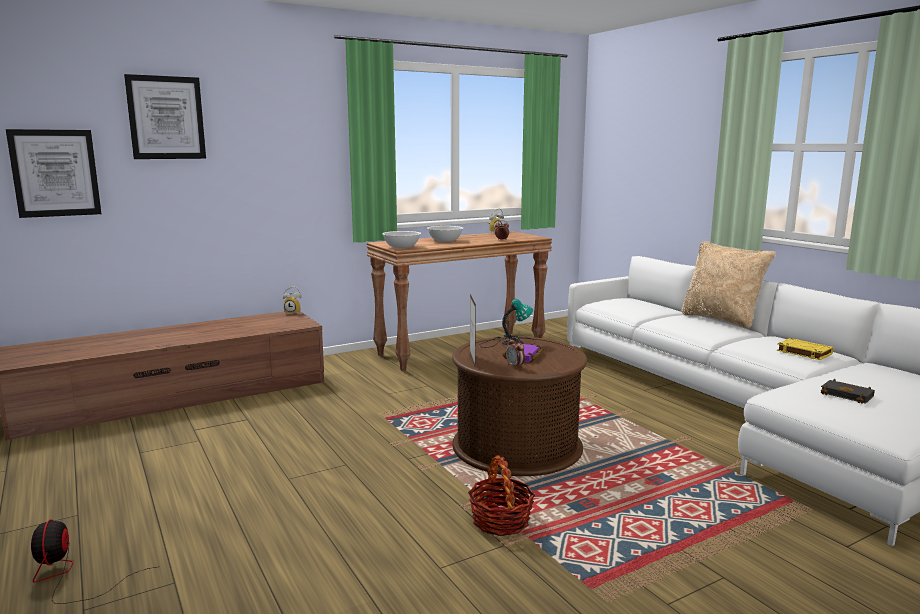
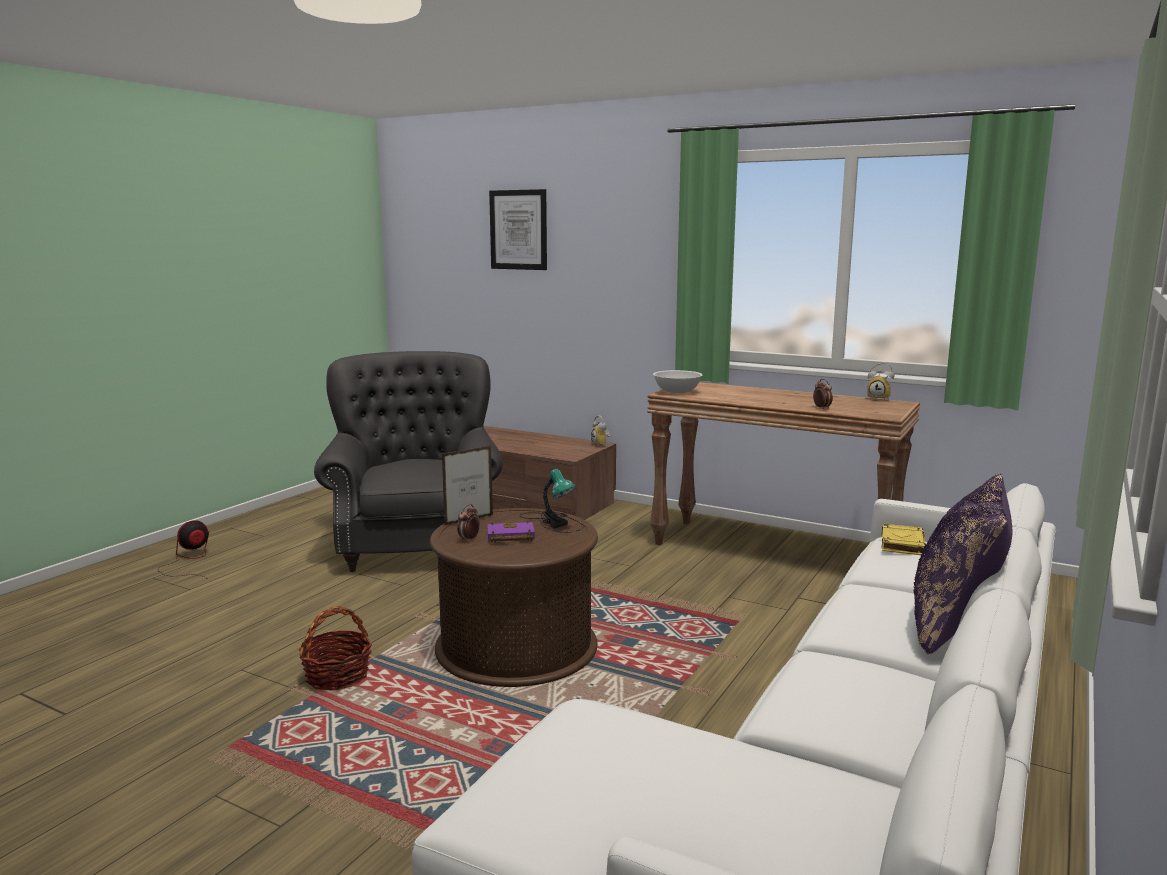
camera: 60 degrees right, 0 degrees up
picture [6,129,101,218] -> none
white bowl [427,226,463,242] -> none
beige pillow [682,241,776,328] -> purple pillow [913,474,1012,655]
yellow book [777,338,833,360] -> yellow book moved to [882,524,926,555]
black book [820,379,875,404] -> none
none -> grey armchair [314,351,503,572]

